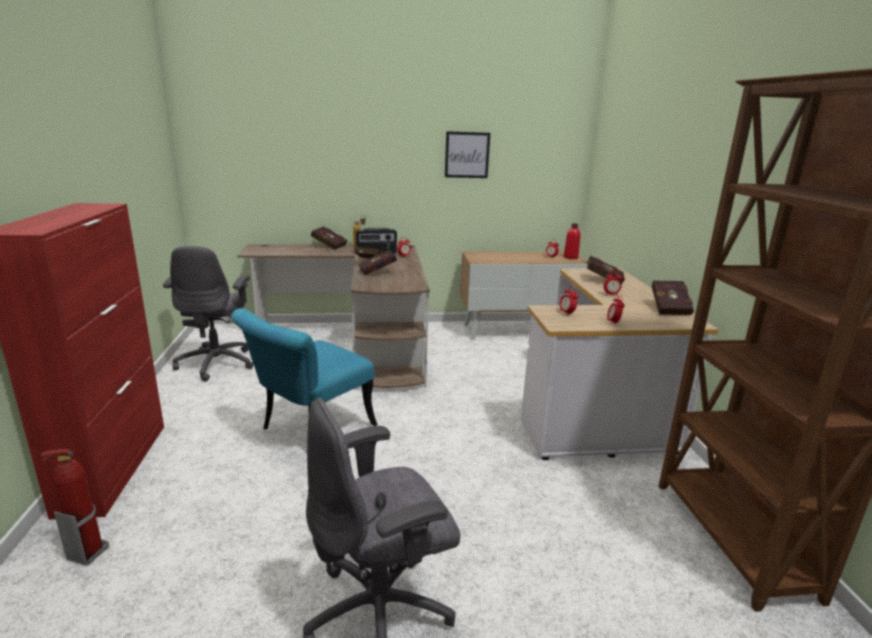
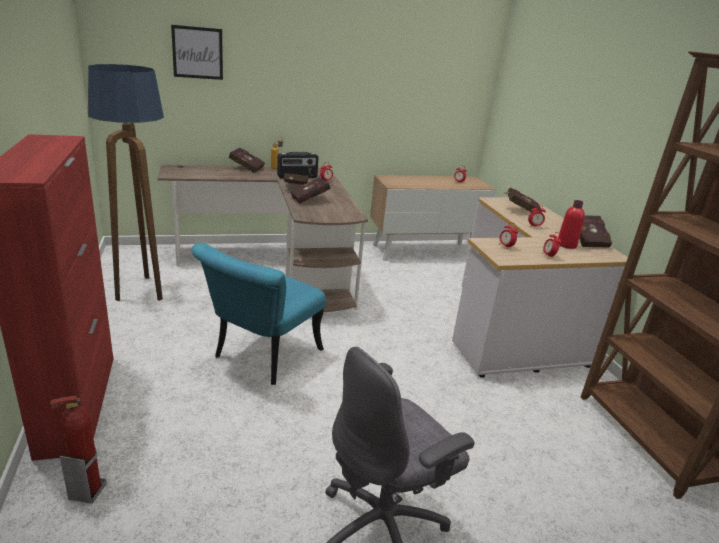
camera: 10 degrees left, 5 degrees up
grey office chair [163,246,253,382] -> floor lamp [88,64,164,301]
picture [445,131,490,178] -> picture moved to [171,25,223,80]
red bottle [564,223,580,259] -> red bottle moved to [558,200,585,249]

